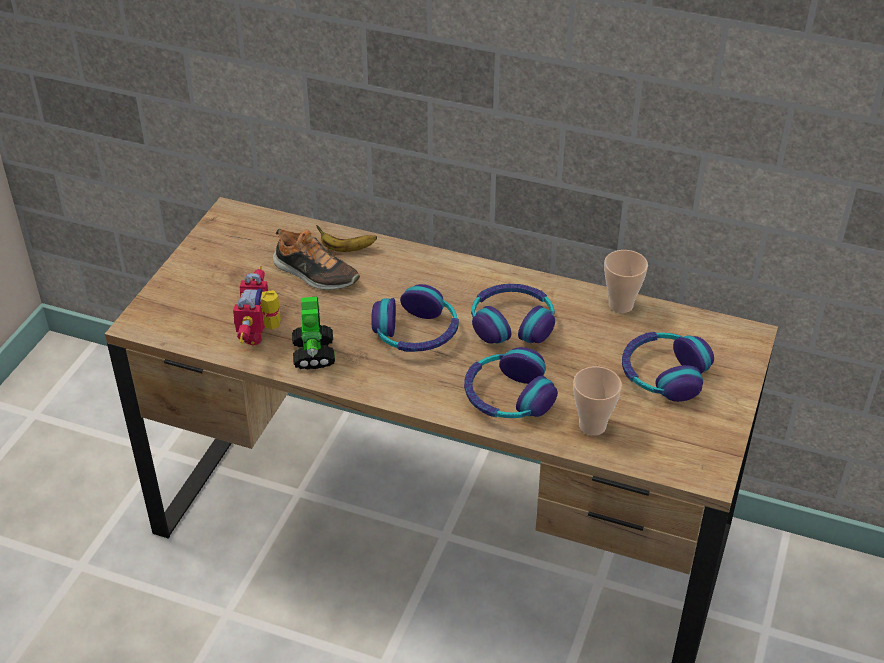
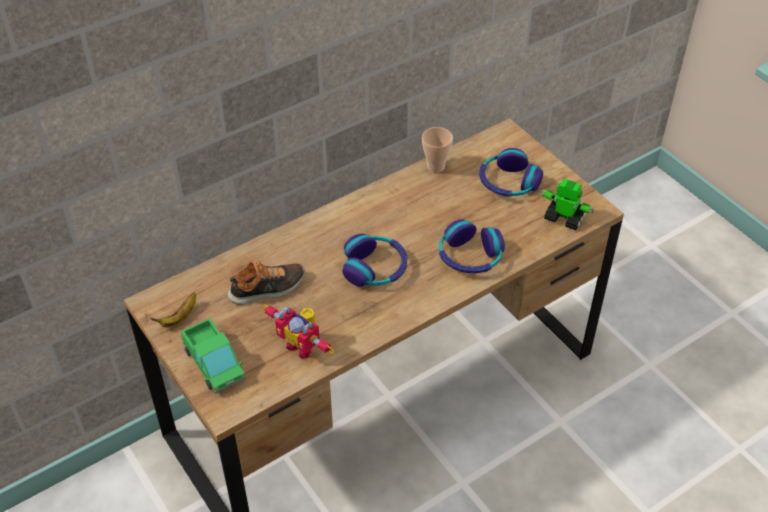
camera: 55 degrees left, 5 degrees up
toy robot [292,297,335,370] -> toy robot moved to [541,179,594,230]
banana [316,225,377,252] -> banana moved to [150,293,196,328]
headphones [471,284,555,344] -> none
cup [573,367,622,435] -> none
none -> toy truck [181,318,246,394]

